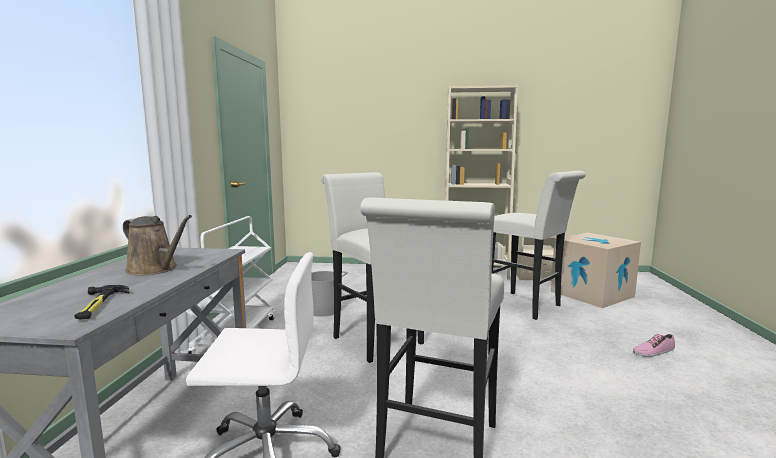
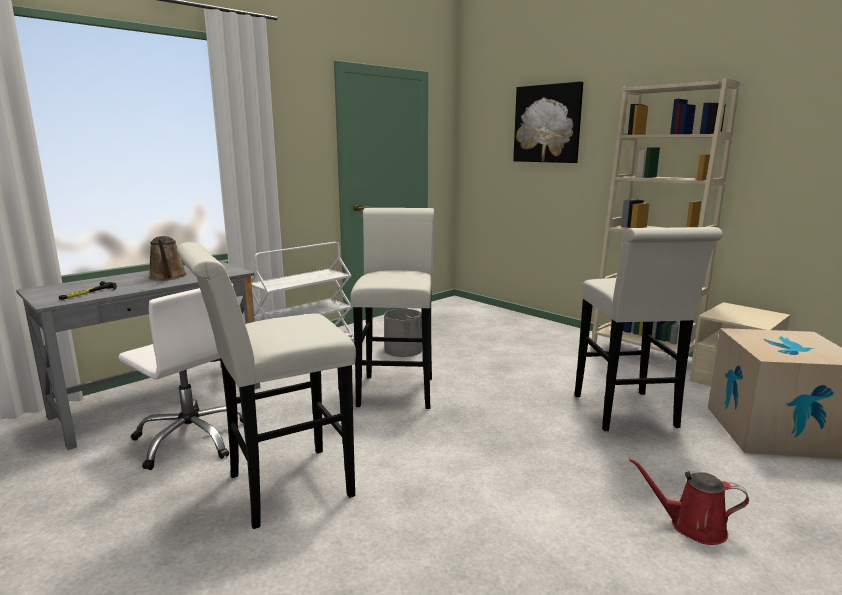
camera: 40 degrees right, 5 degrees up
shoe [633,334,675,357] -> red watering can [629,458,749,545]
none -> picture [513,81,583,163]

